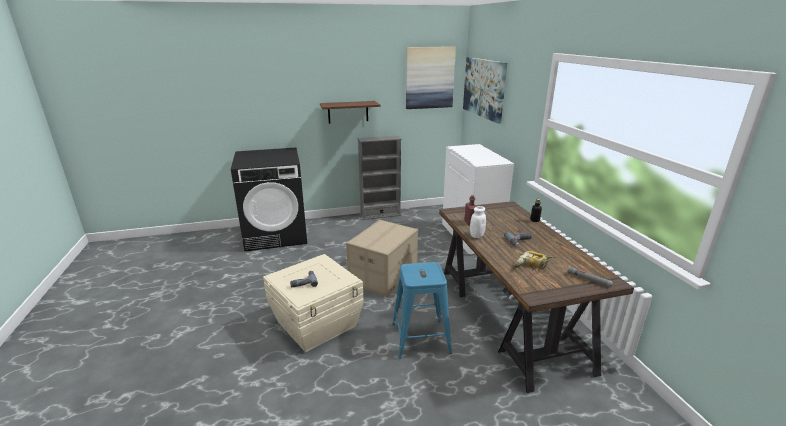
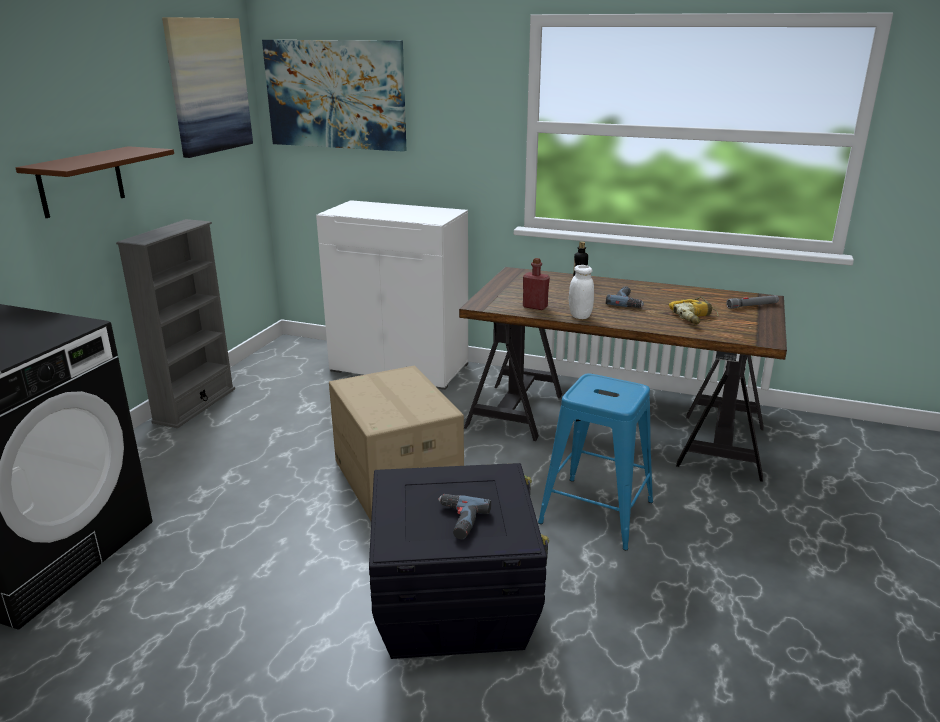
camera: 55 degrees left, 0 degrees up
beige storage box [263,254,364,352] -> black storage box [369,463,549,659]

